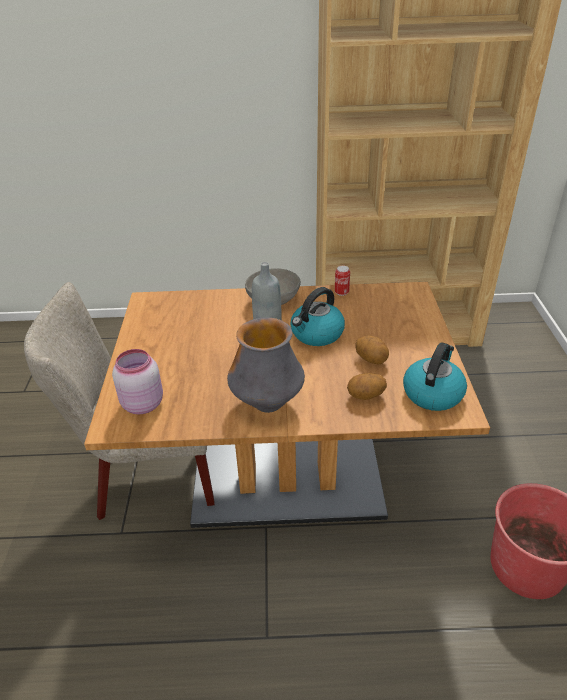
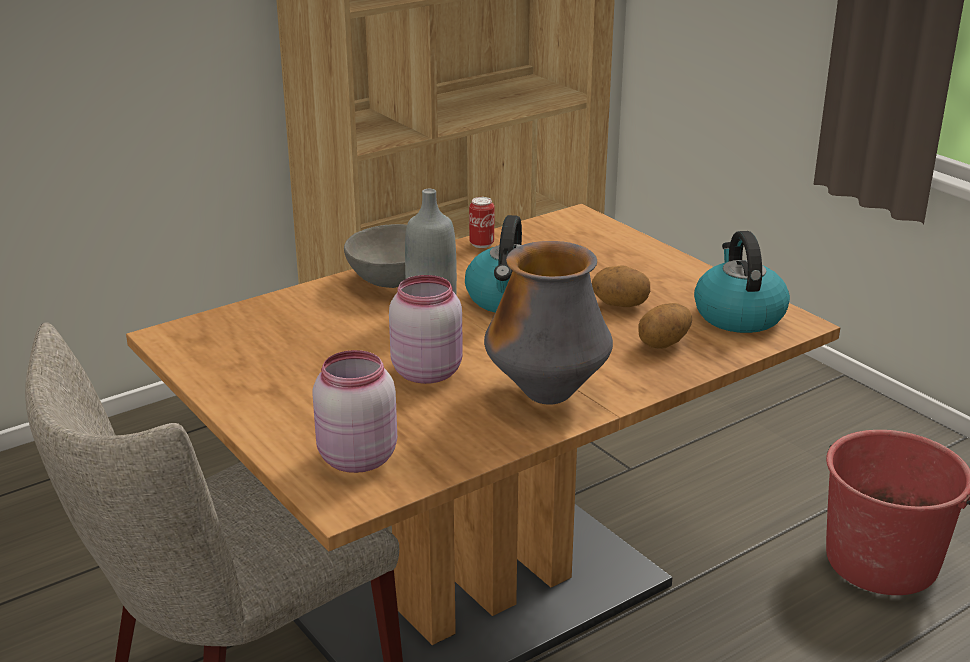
camera: 35 degrees left, 10 degrees down
none -> pink jar [389,275,463,384]

